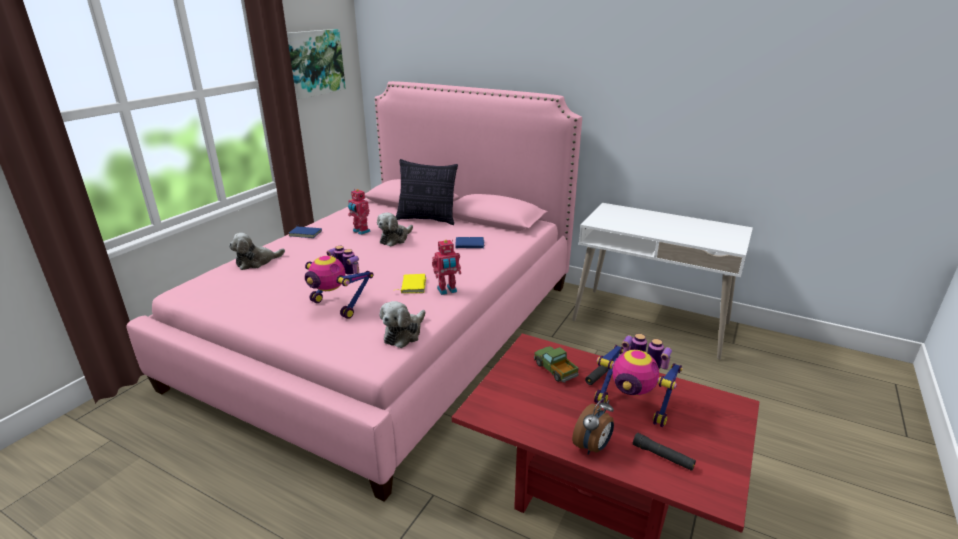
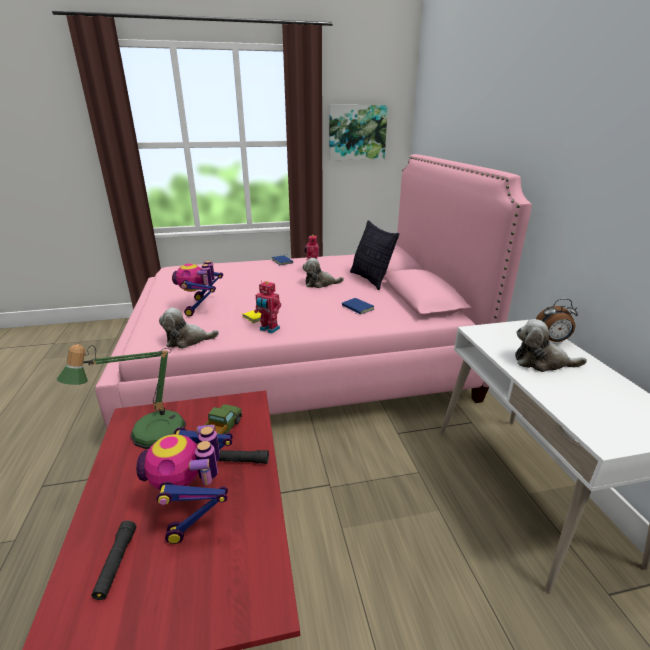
camera: 50 degrees right, 0 degrees up
plush toy [229,233,285,270] -> plush toy moved to [515,319,587,372]
alarm clock [572,398,614,455] -> alarm clock moved to [536,299,578,342]
none -> table lamp [57,344,186,449]

